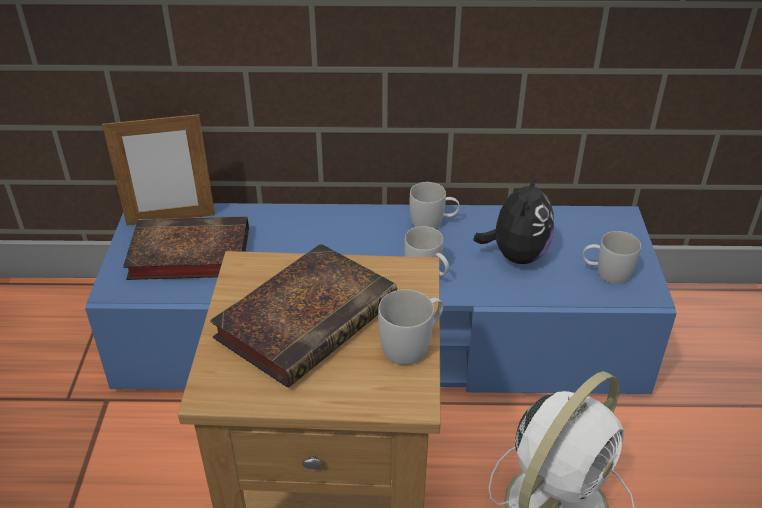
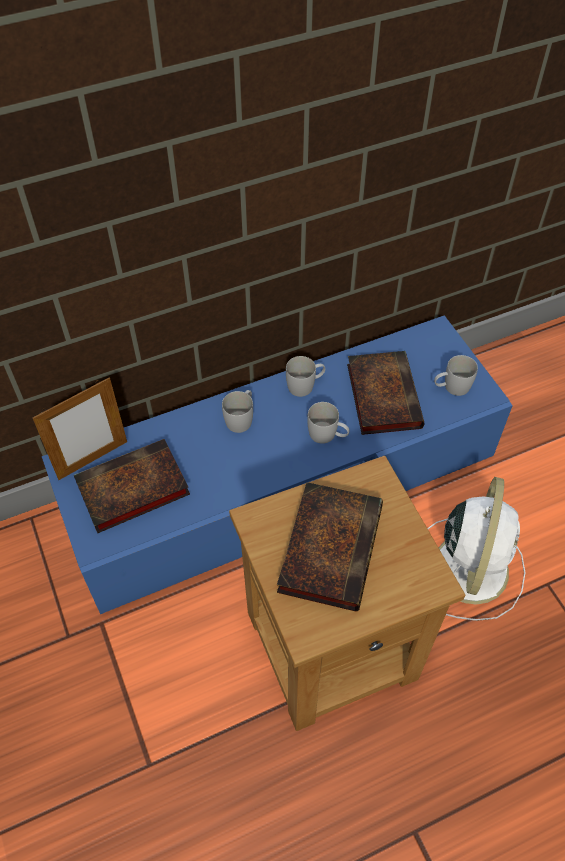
camera: 25 degrees left, 15 degrees up
white mug [378,289,443,365] -> white mug moved to [222,390,253,433]
plush toy [473,172,554,264] -> book [347,351,425,435]

